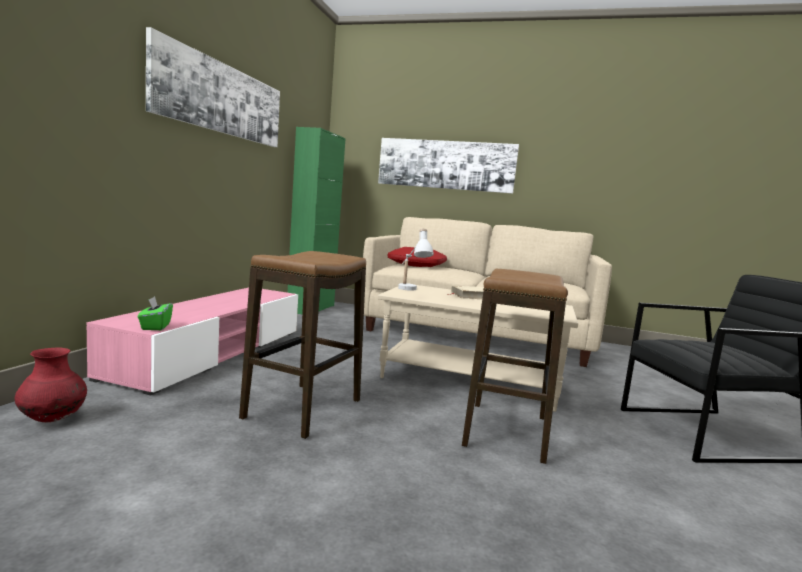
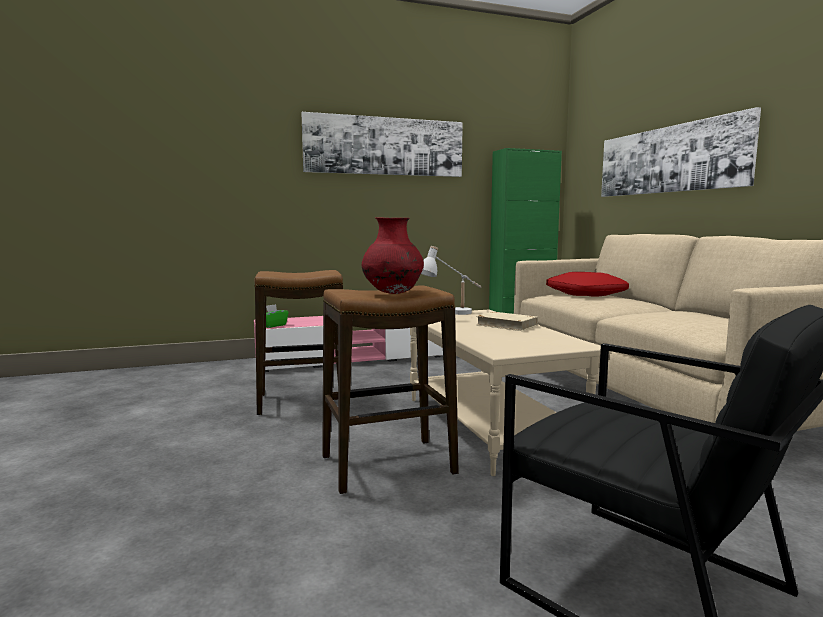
camera: 55 degrees right, 0 degrees up
red vase [15,348,87,422] -> red vase moved to [362,217,424,294]

